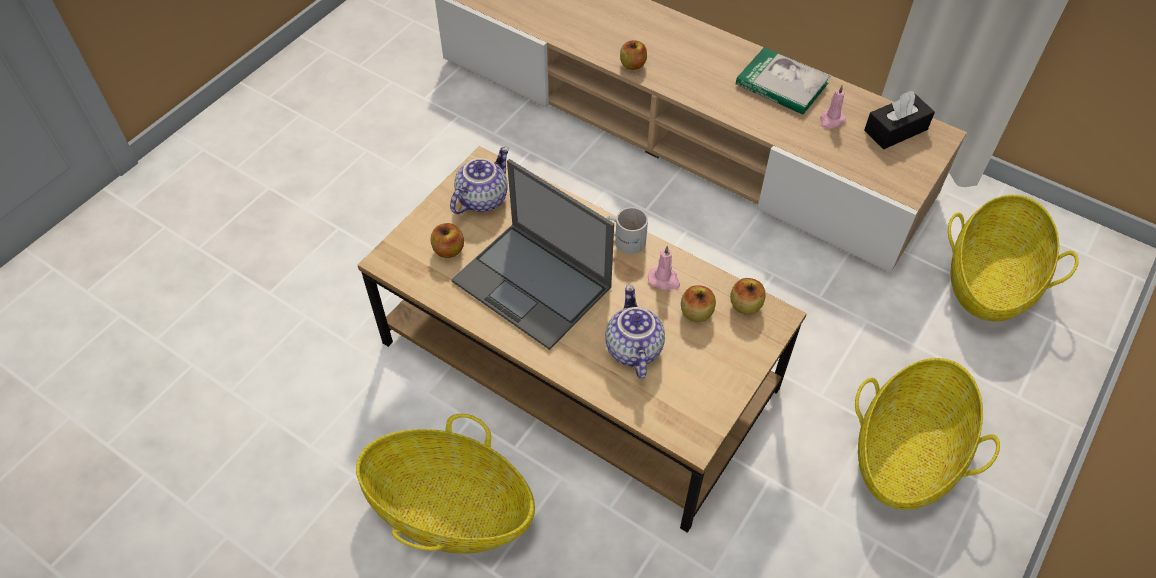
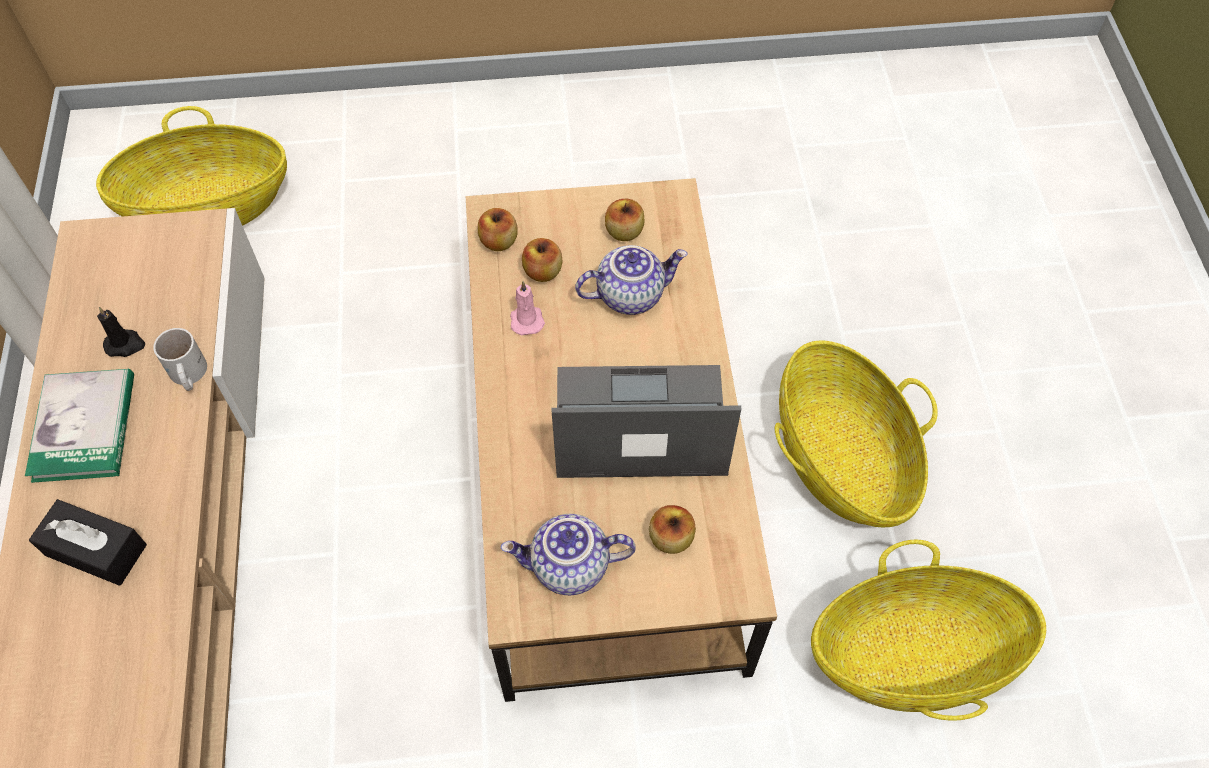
camera: 130 degrees left, 5 degrees up
laptop [451,159,614,350] -> laptop turned 90 degrees counterclockwise [552,365,741,478]
teapot [605,285,665,379] -> teapot turned 150 degrees counterclockwise [575,245,688,315]
white mug [606,207,648,254] -> white mug moved to [153,328,207,391]
apple [620,40,647,70] -> apple moved to [605,199,645,241]
pink candle [820,85,846,129] -> black candle [97,307,145,357]
basket [855,358,1000,510] -> basket moved to [811,540,1046,720]
black tissue box [864,91,935,149] -> black tissue box moved to [29,499,147,586]

